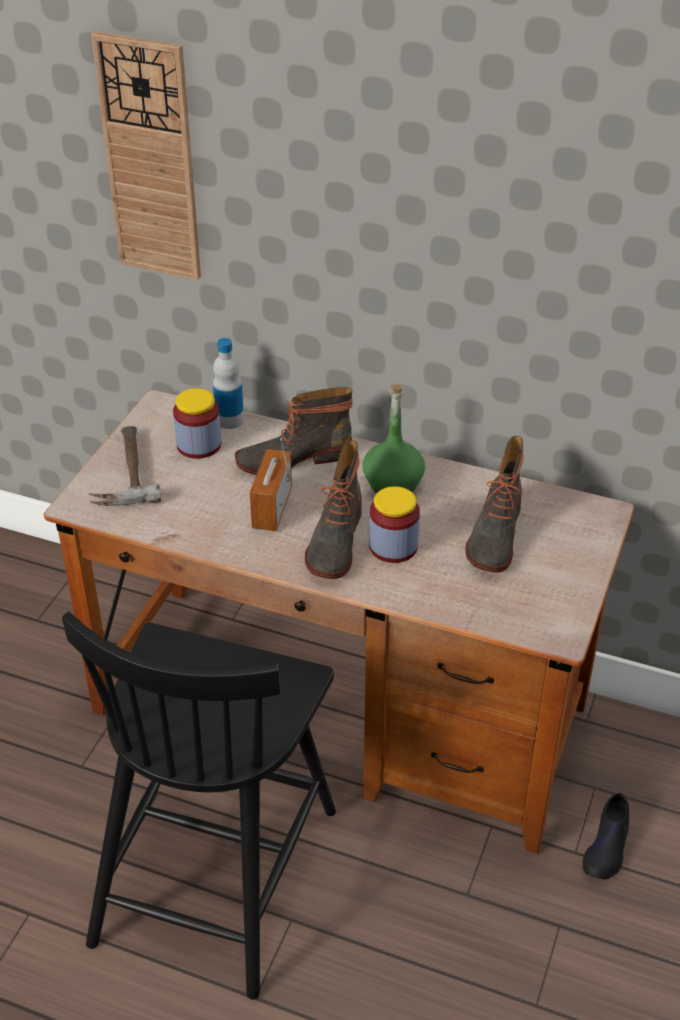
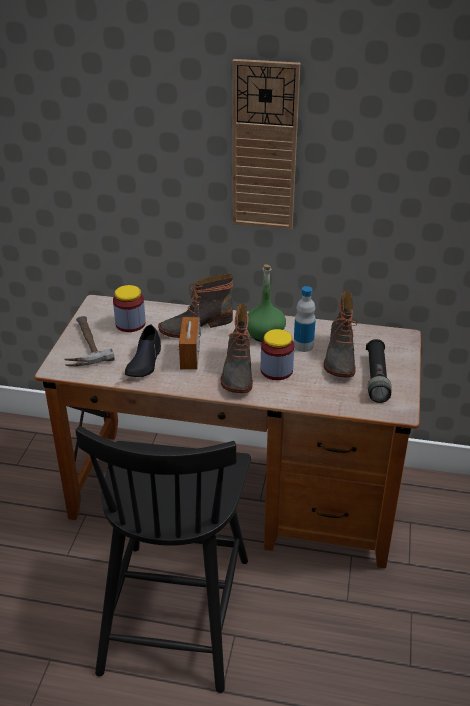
camera: 10 degrees left, 5 degrees down
wall clock [91,31,201,280] -> wall clock moved to [232,59,300,230]
bottle [213,338,244,429] -> bottle moved to [294,286,316,352]
black shoe [582,793,629,879] -> black shoe moved to [125,324,161,377]
none -> black flashlight [366,339,392,403]

